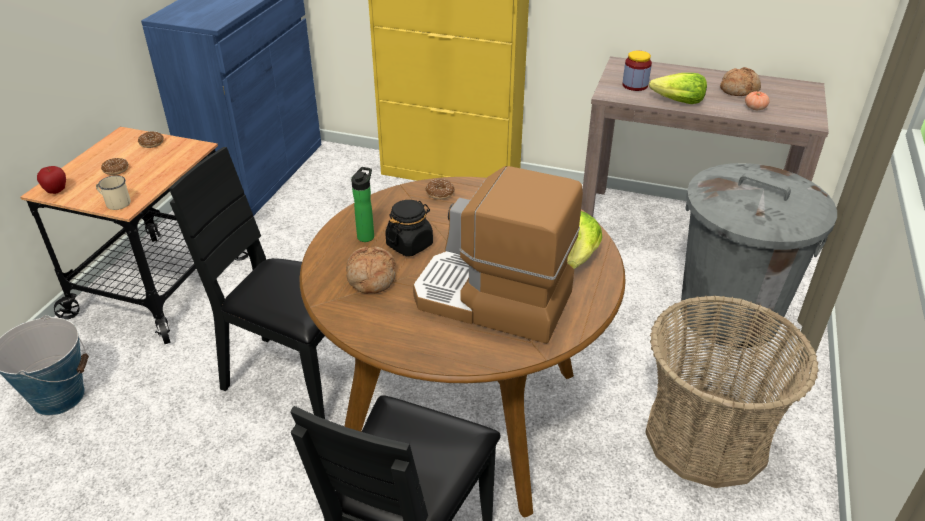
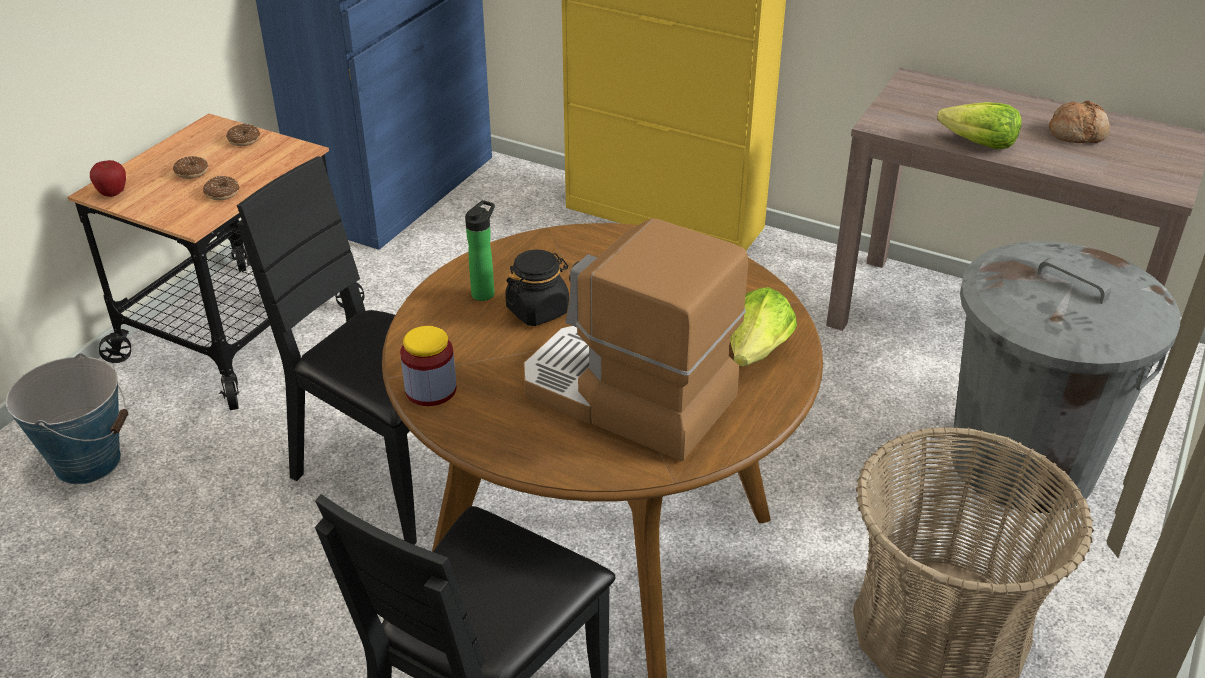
camera: 10 degrees right, 0 degrees up
beige mug [96,175,131,210] -> none
bread [346,246,395,294] -> none
donut [426,179,454,200] -> donut moved to [203,176,239,200]
jar [622,51,652,91] -> jar moved to [400,326,457,406]
tomato [745,91,770,110] -> none

